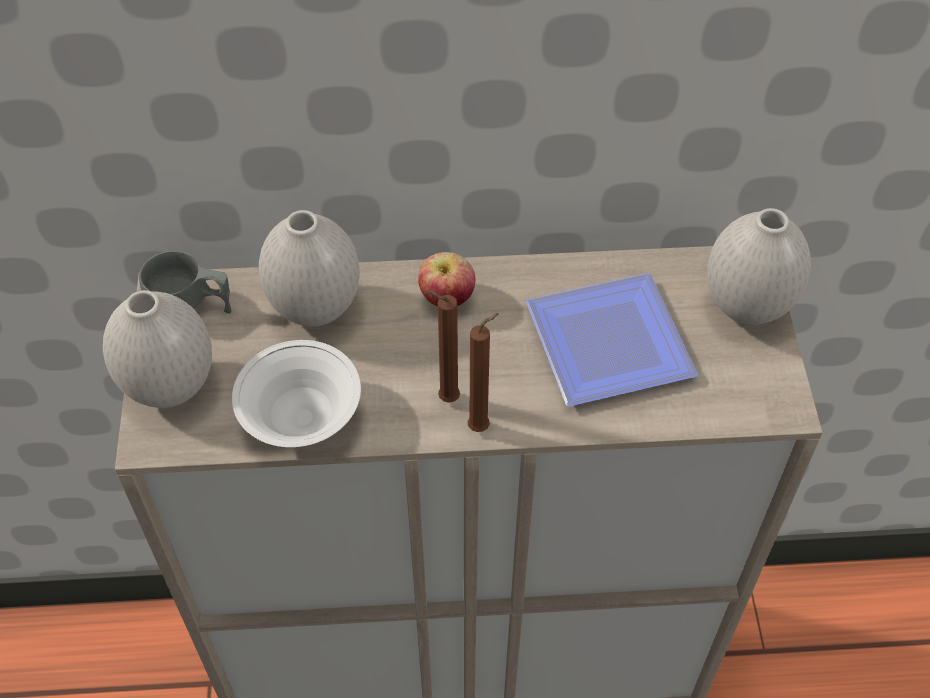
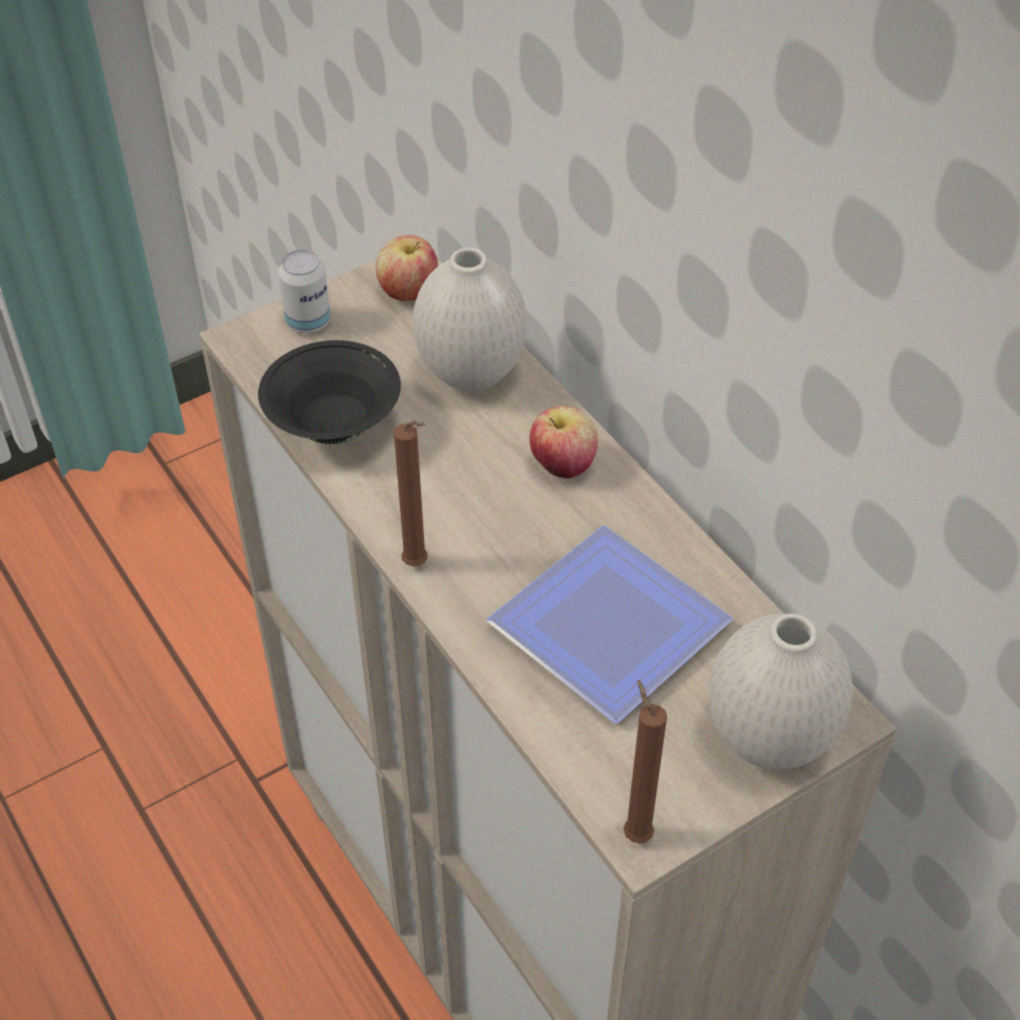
camera: 60 degrees right, 5 degrees down
white vase [103,290,212,408] -> can [278,249,331,333]
grey cup [139,251,232,313] -> apple [376,235,438,301]
white bowl [232,340,361,447] -> black bowl [258,340,401,444]
brown candle [427,290,460,403] -> brown candle moved to [623,680,667,844]

